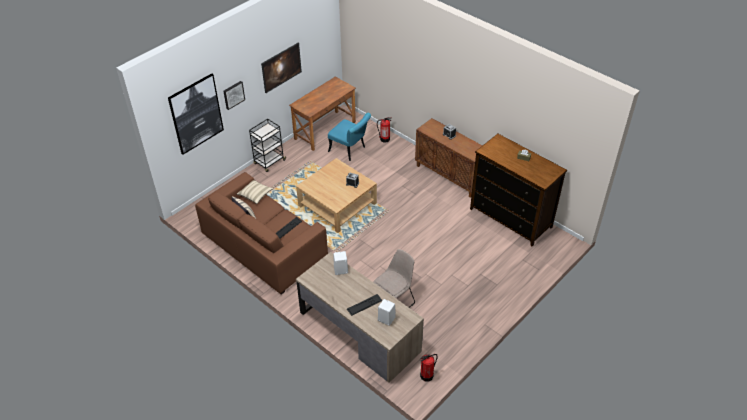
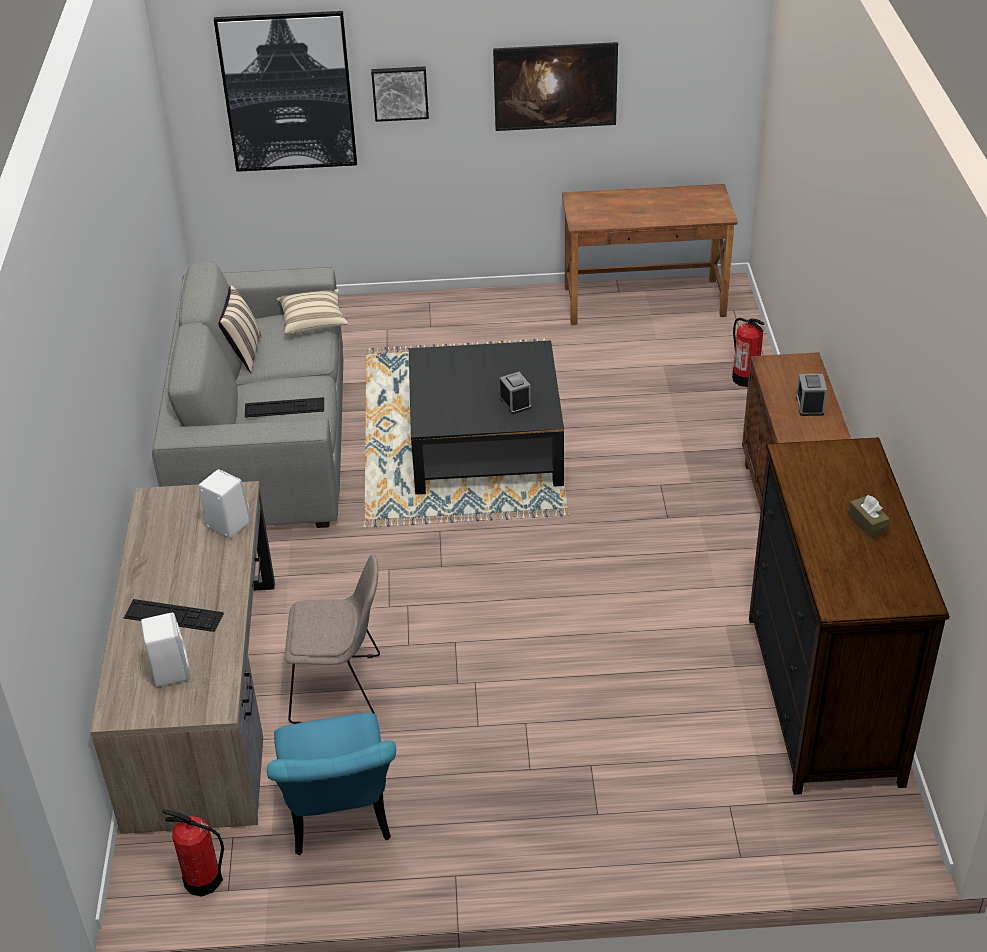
camera: 45 degrees right, 5 degrees down
brown sofa [195,172,328,295] -> grey sofa [152,261,343,528]
black cart [249,119,287,172] -> none
beige coffee table [296,158,377,233] -> black coffee table [409,340,564,495]
turquoise chair [328,112,371,161] -> turquoise chair moved to [267,713,396,856]

